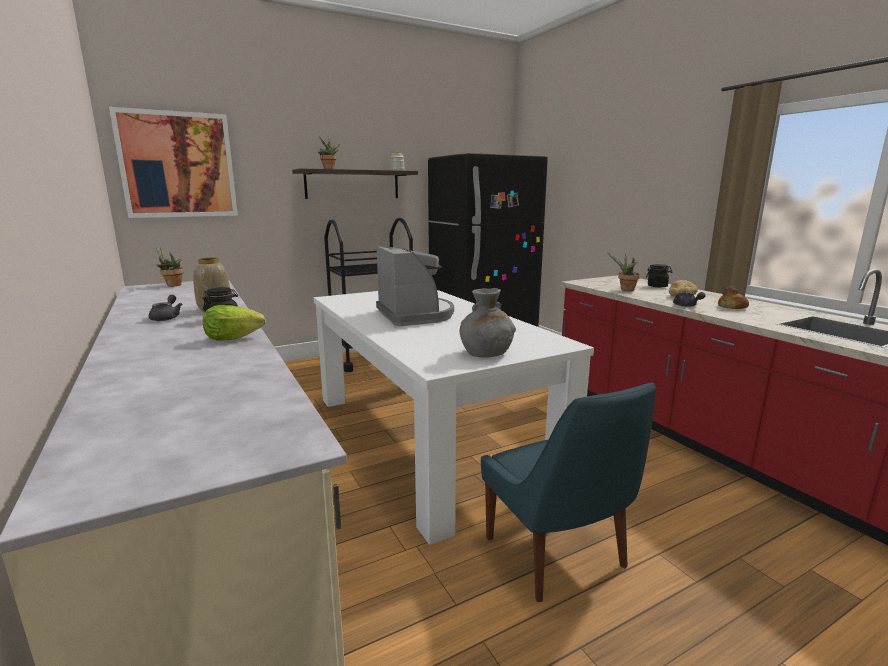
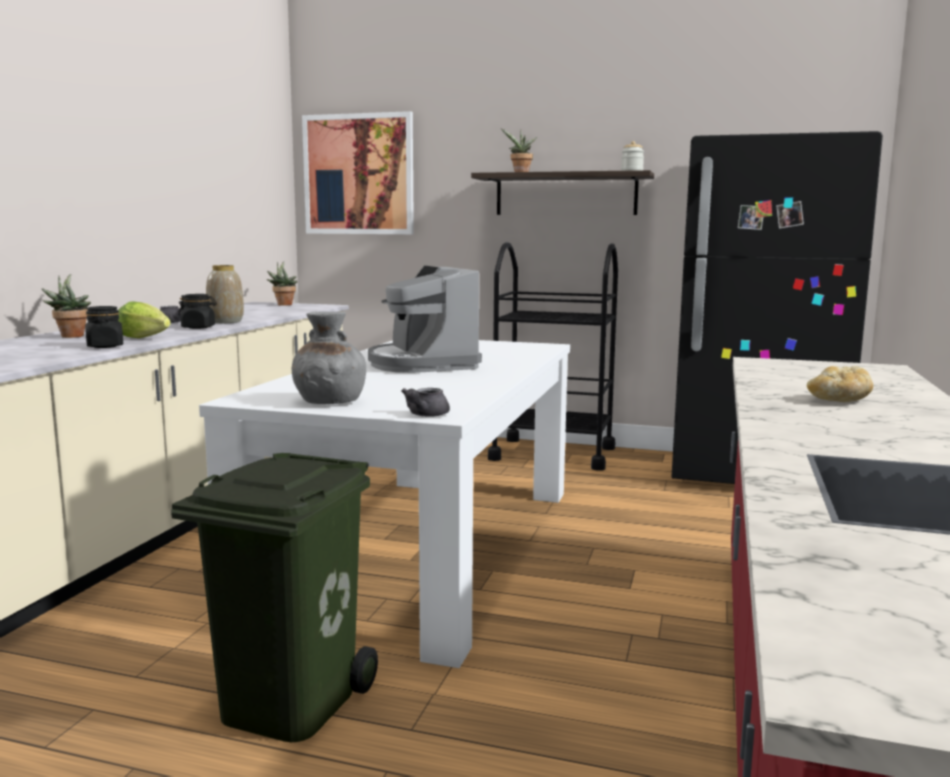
camera: 45 degrees right, 5 degrees down
coffee machine [376,246,454,326] -> coffee machine turned 135 degrees clockwise [368,266,482,373]
blue chair [481,383,656,602] -> green trash can [171,453,378,742]
potted plant [607,252,640,291] -> potted plant moved to [42,274,91,338]
black jar [646,264,673,287] -> black jar moved to [85,306,123,348]
grey teapot [673,291,706,307] -> grey teapot moved to [401,388,450,417]
bread [718,286,749,309] -> none

